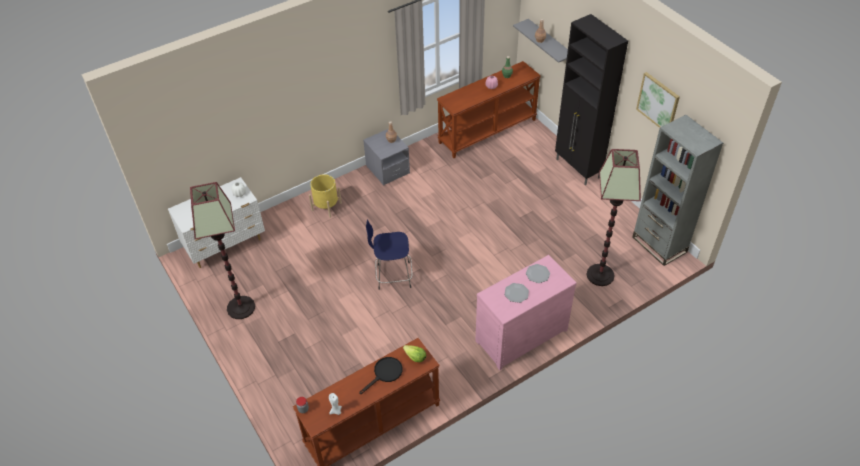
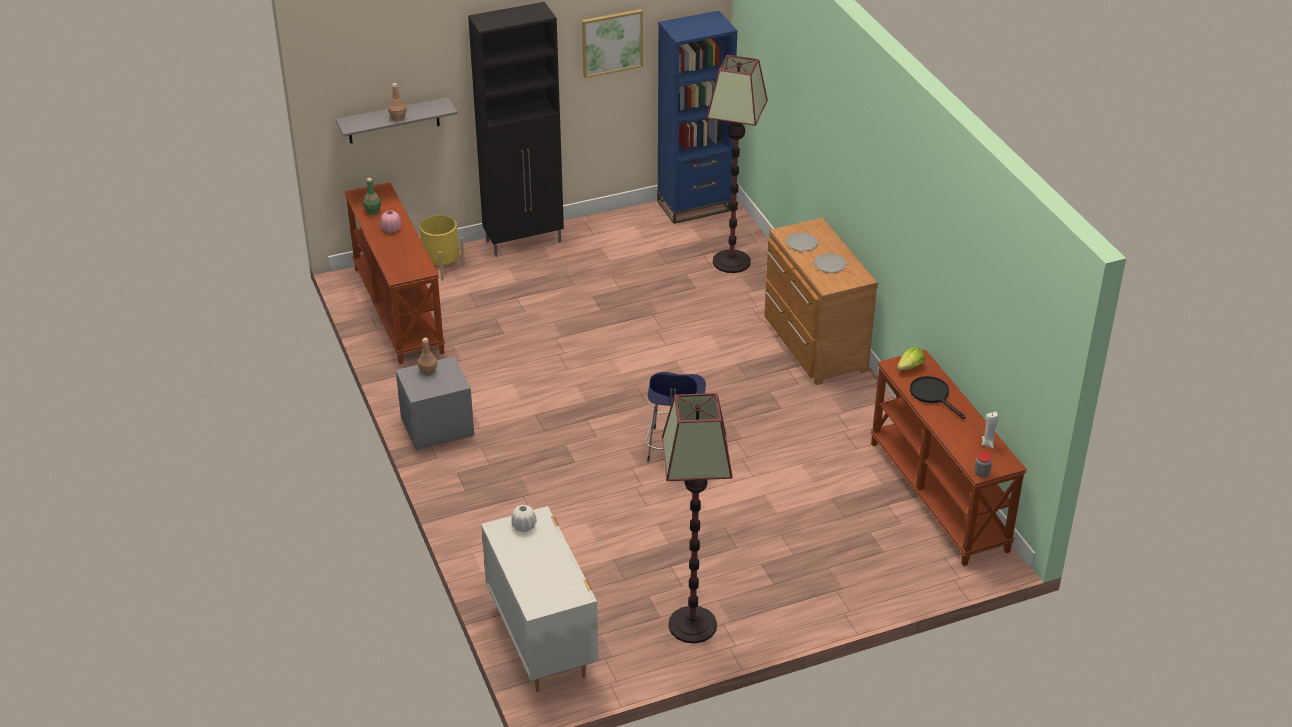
camera: 80 degrees left, 10 degrees down
yellow planter [309,174,342,218] -> yellow planter moved to [419,215,465,281]
pink dresser [475,255,577,370] -> brown dresser [764,218,878,385]
grey bookcase [632,115,723,266] -> blue bookcase [657,11,737,224]

